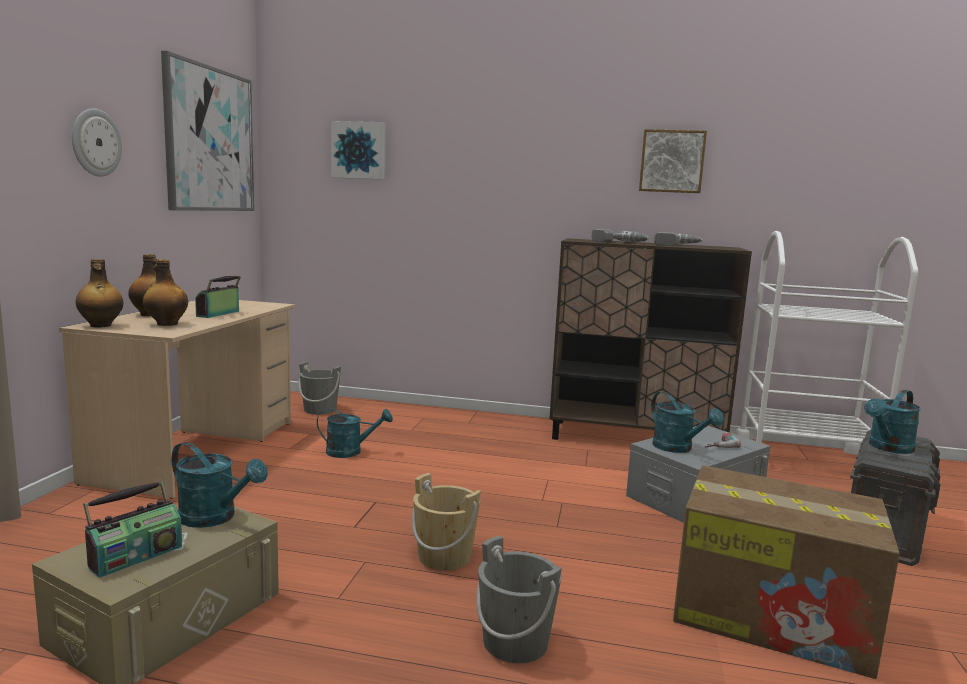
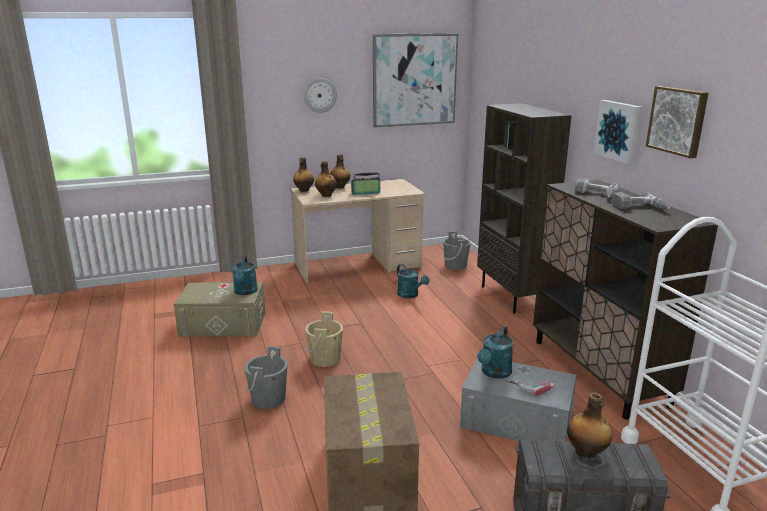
camera: 60 degrees right, 10 degrees up
radio [83,481,182,578] -> none
picture [331,121,386,180] -> picture moved to [594,100,643,164]
turquoise watering can [864,390,921,454] -> bottle [567,392,612,459]
none -> brown bookcase [477,103,572,314]

